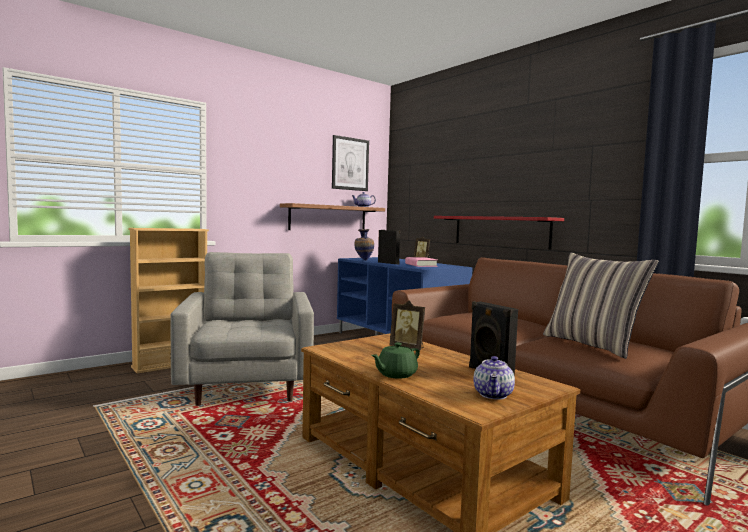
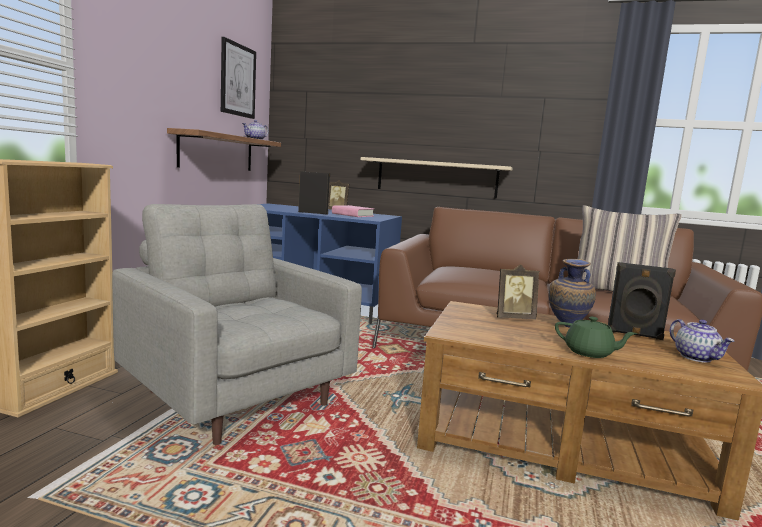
camera: 35 degrees left, 5 degrees up
vase [354,229,374,261] -> vase moved to [549,259,596,328]
green teapot [371,342,420,379] -> green teapot turned 75 degrees counterclockwise [555,317,637,358]
red shelf [434,216,564,250] -> beige shelf [361,157,512,199]

